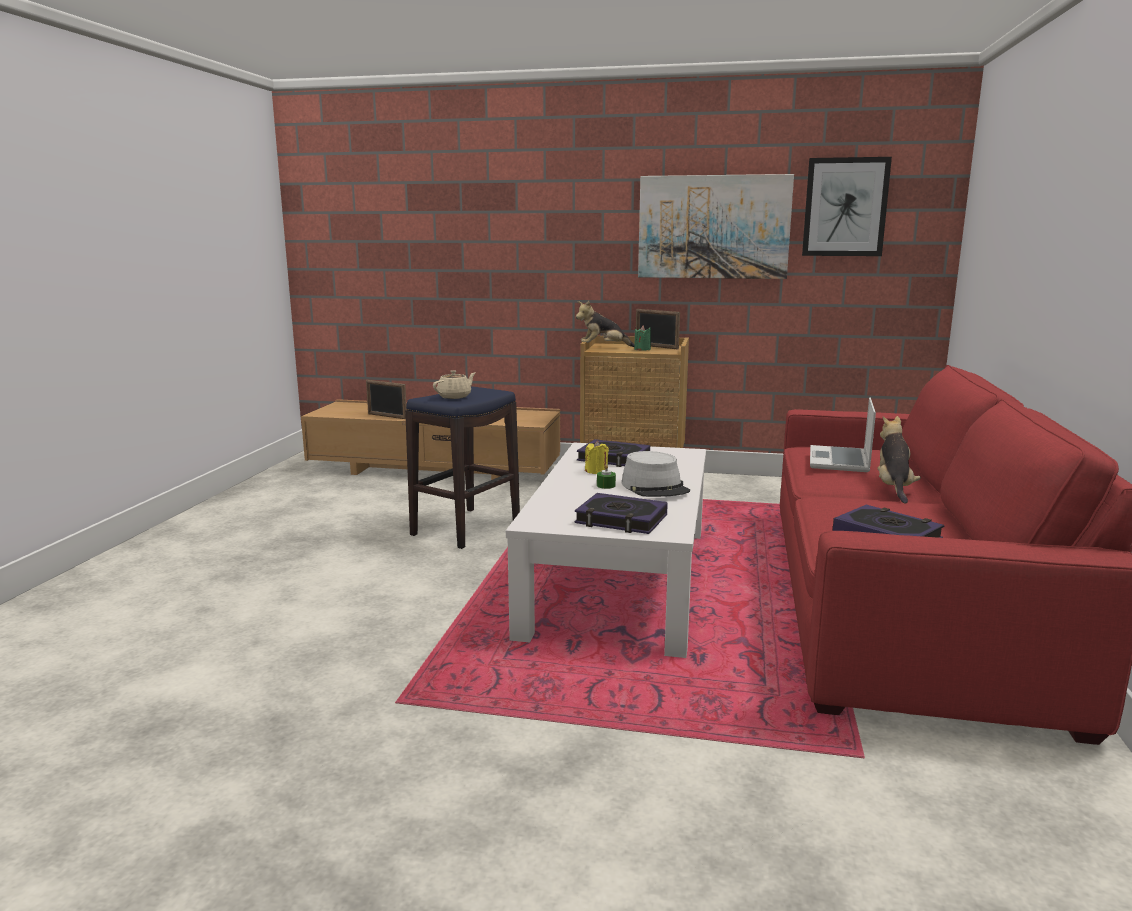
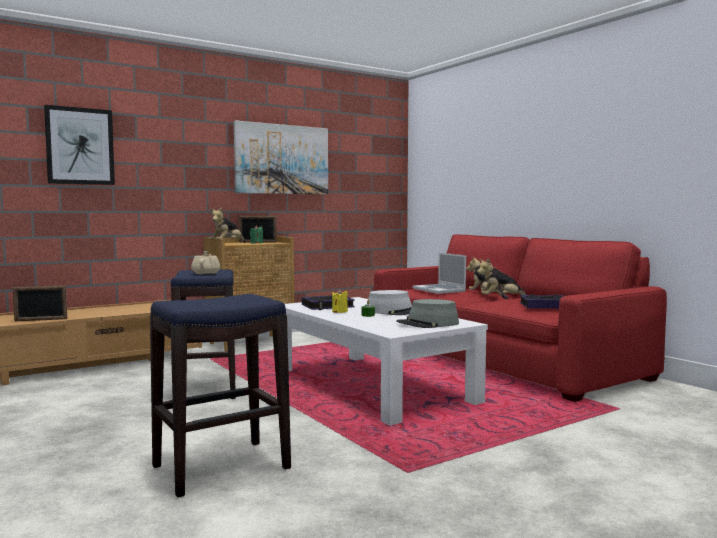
camera: 45 degrees left, 10 degrees down
book [575,493,668,534] -> grey hat [396,299,459,328]
picture [802,157,892,256] -> picture moved to [44,105,115,185]
none -> stool [150,294,291,498]
none -> plush toy [477,259,527,295]

